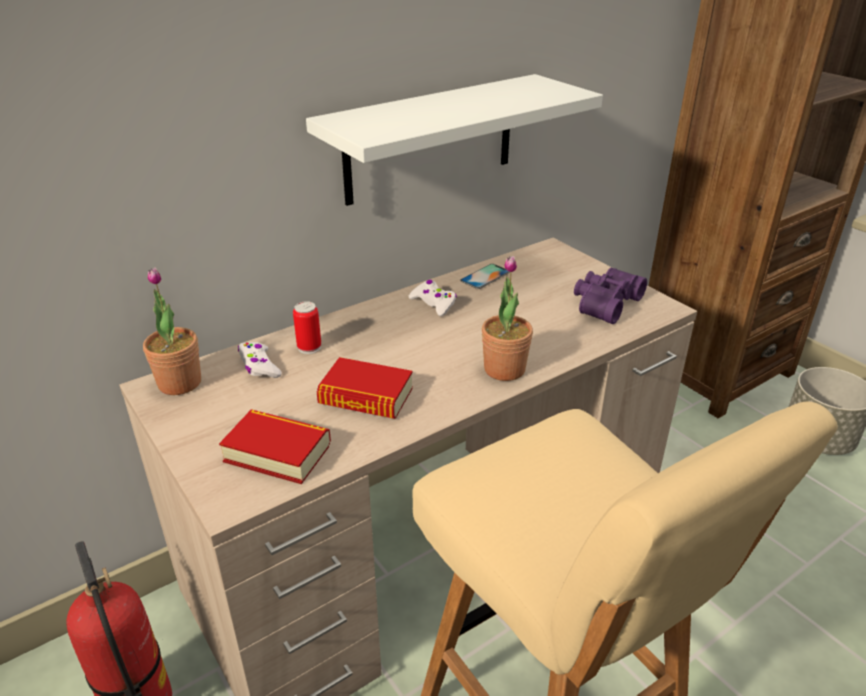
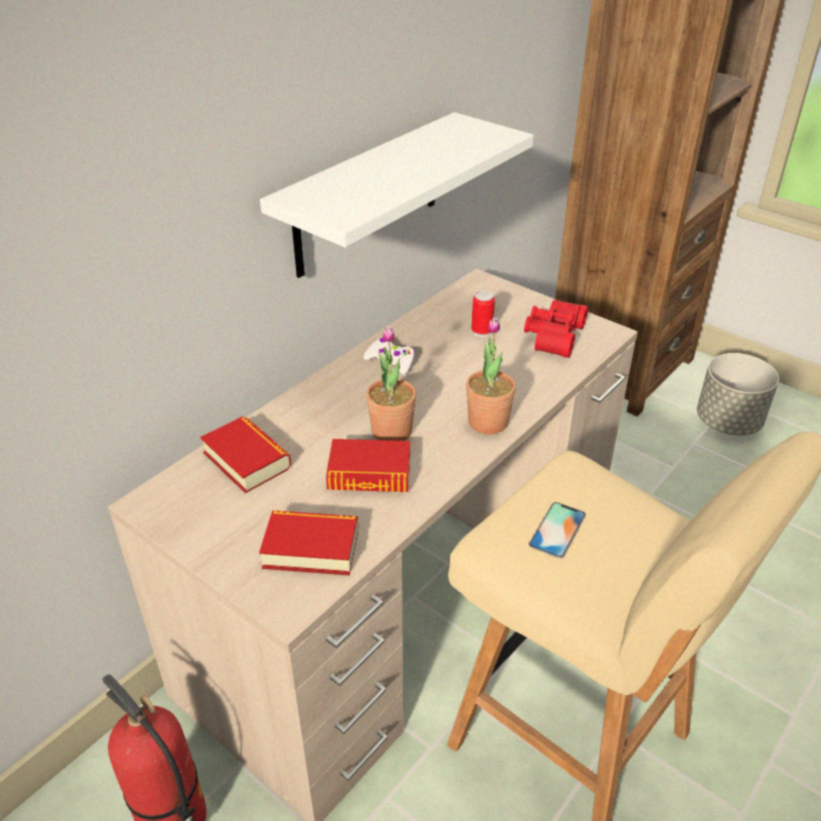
camera: 15 degrees left, 5 degrees up
potted plant [143,267,201,395] -> potted plant moved to [366,326,416,441]
white game controller [238,342,282,378] -> book [200,416,291,493]
can [293,301,321,354] -> can moved to [471,291,495,337]
phone [460,264,510,289] -> phone moved to [529,502,586,558]
purple binoculars [574,268,647,324] -> red binoculars [524,299,588,358]

